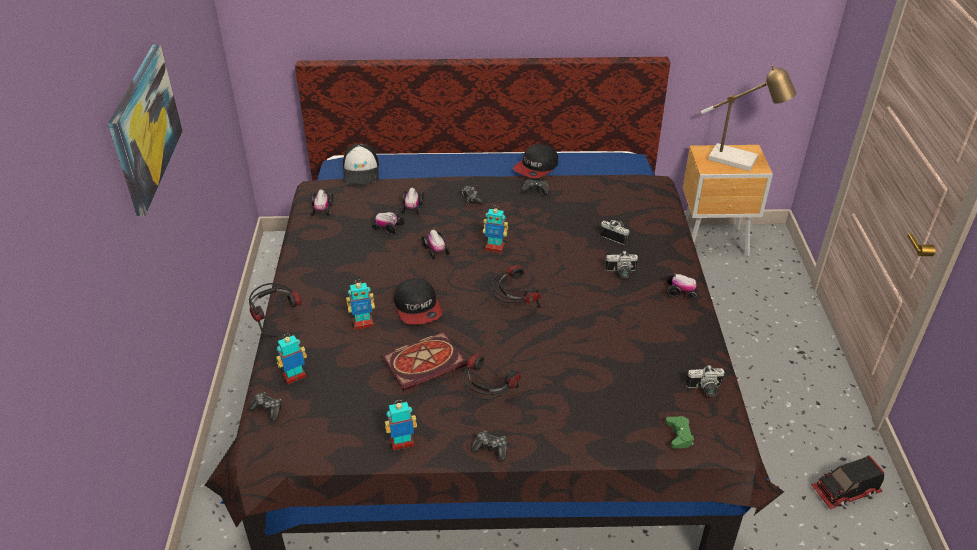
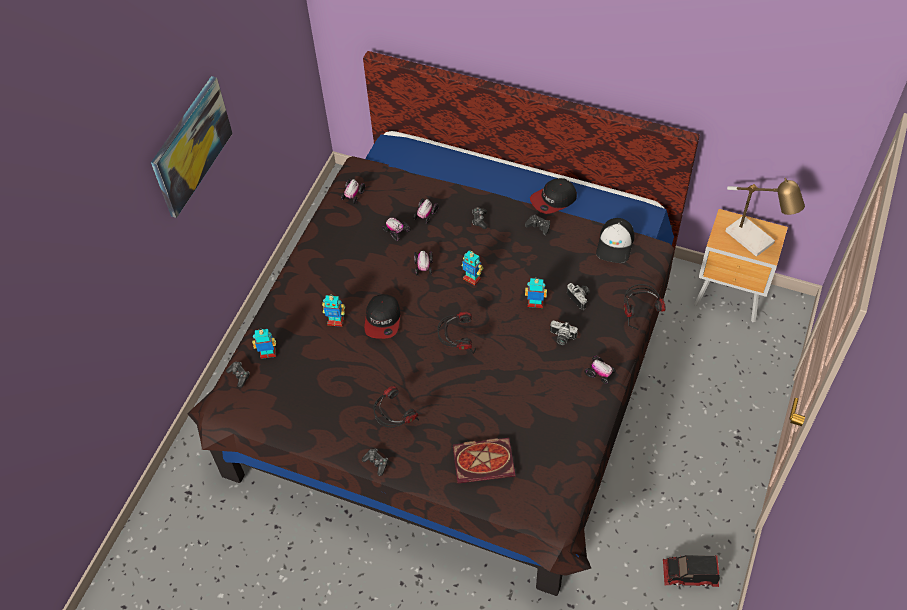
camera: 25 degrees right, 15 degrees up
headphones [249,283,301,337] -> headphones moved to [624,284,666,330]
cap [343,144,379,184] -> cap moved to [596,218,634,263]
book [383,332,466,391] -> book moved to [453,438,515,483]
toy robot [385,400,417,451] -> toy robot moved to [525,277,547,308]
green game controller [665,416,694,449] -> none
camera [685,365,725,397] -> none

